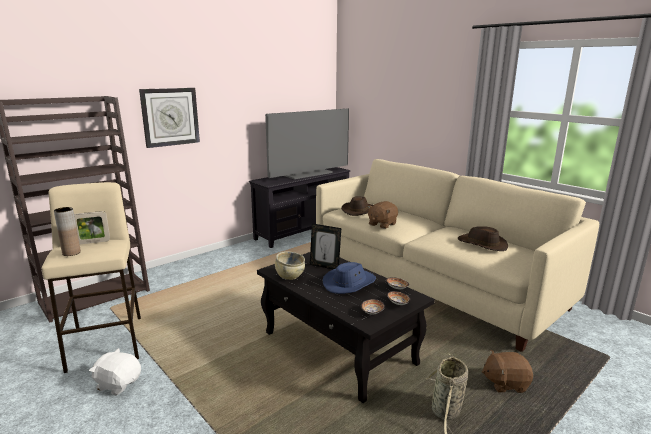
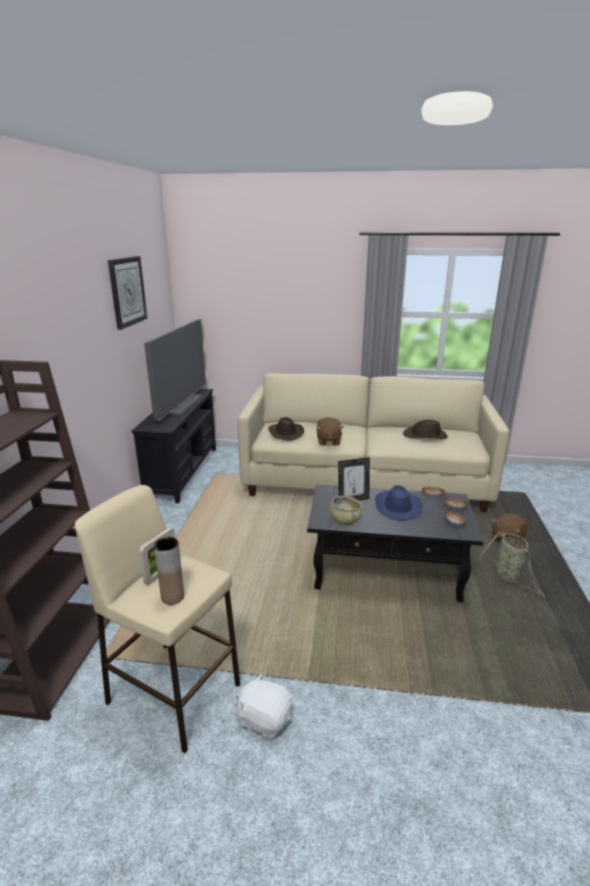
camera: 40 degrees left, 5 degrees up
white plush toy [89,348,141,396] -> white plush toy turned 45 degrees clockwise [236,673,293,739]
wall clock [139,88,200,148] -> wall clock moved to [108,256,148,330]

